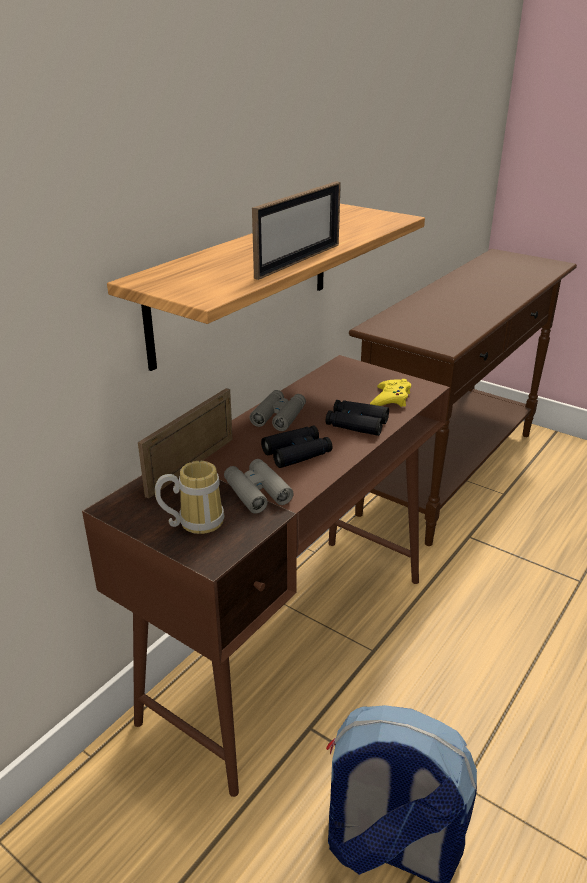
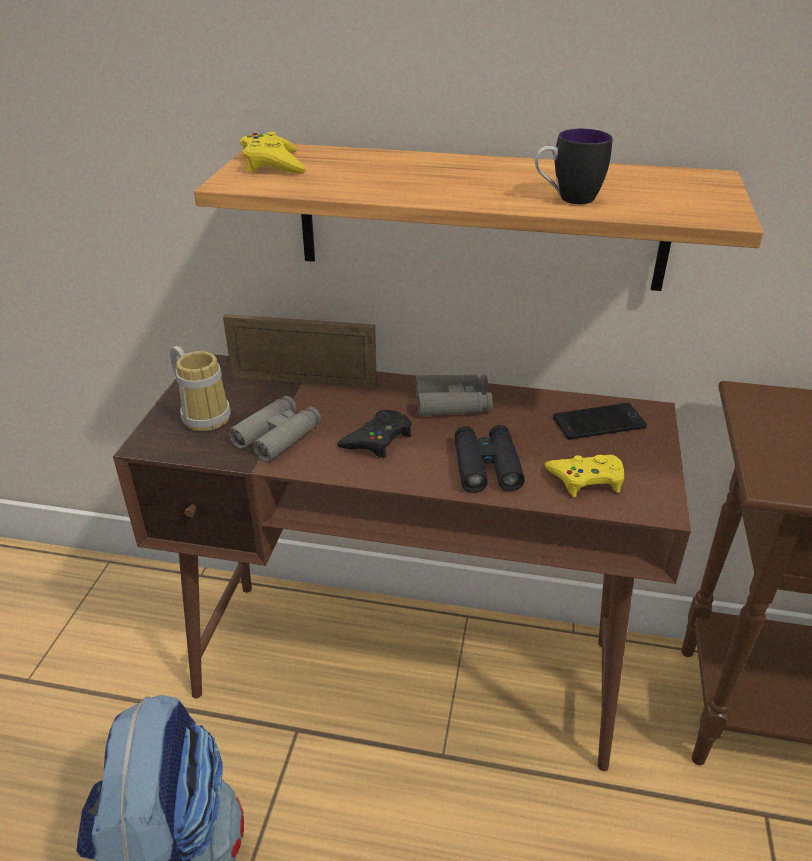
camera: 65 degrees right, 5 degrees up
picture frame [252,182,341,280] -> none
black binoculars [261,426,332,468] -> black game controller [337,410,412,458]
none -> yellow game controller [240,132,306,173]
none -> mug [535,129,613,204]
none -> phone [553,403,647,440]

